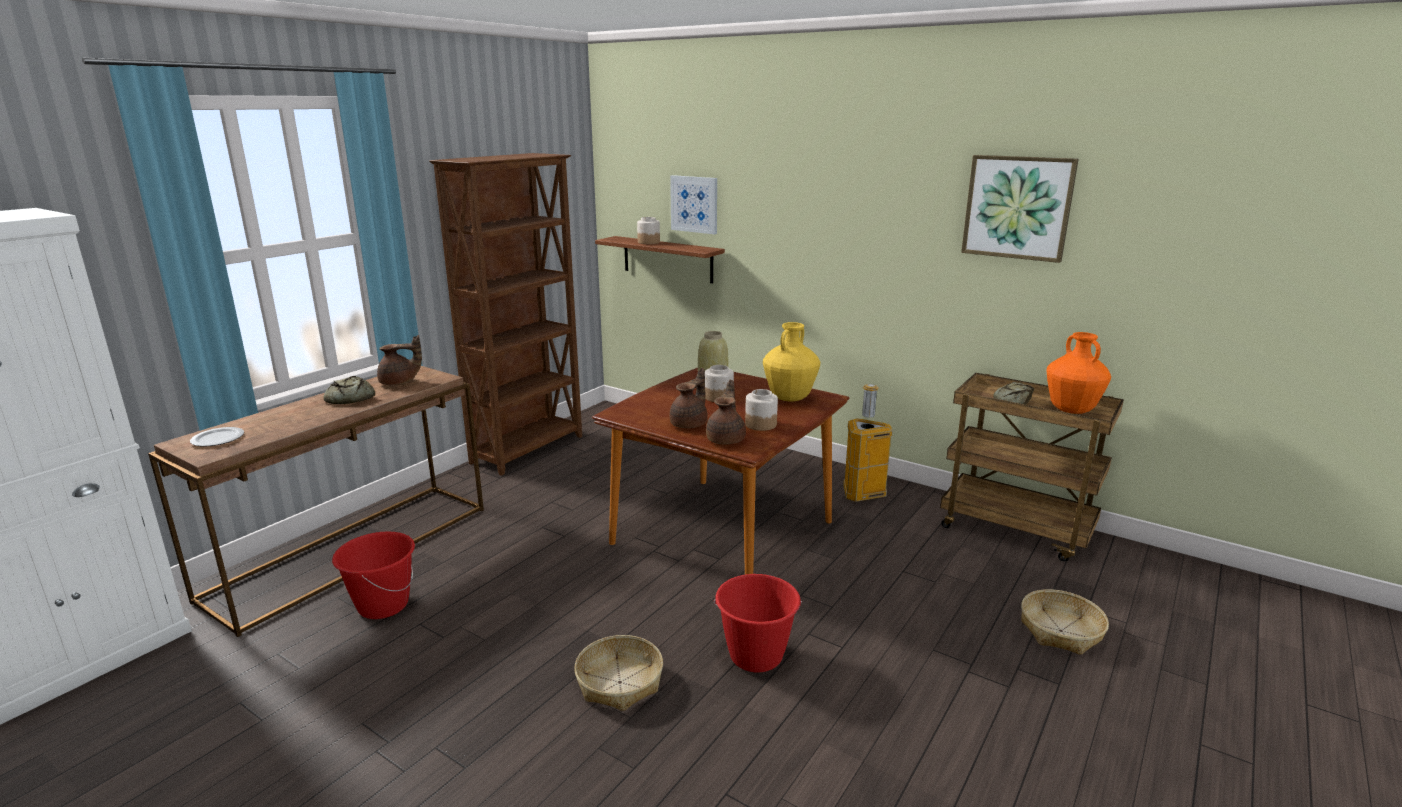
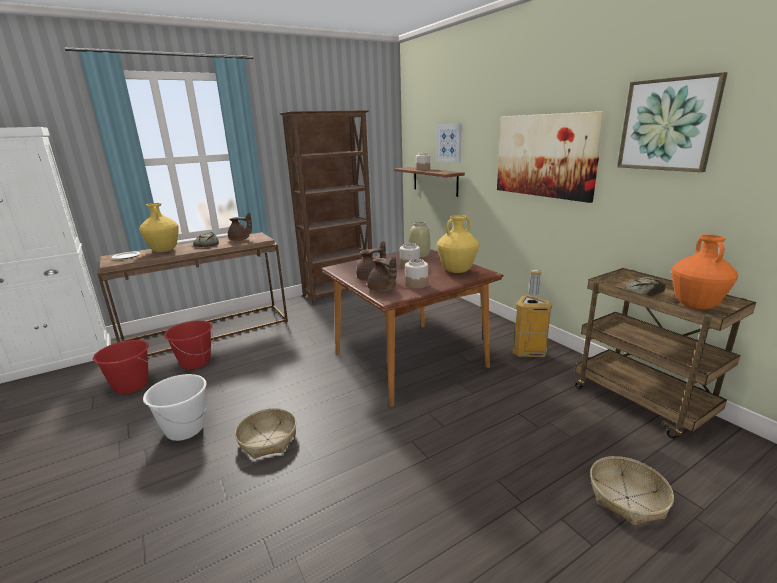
camera: 25 degrees right, 0 degrees up
brown teapot [706,380,746,444] -> brown teapot turned 105 degrees clockwise [367,257,397,292]
red bucket [714,574,802,672] -> red bucket moved to [93,340,151,394]
none -> yellow vase [139,203,179,252]
none -> white bucket [143,374,208,441]
none -> picture [497,111,605,203]

